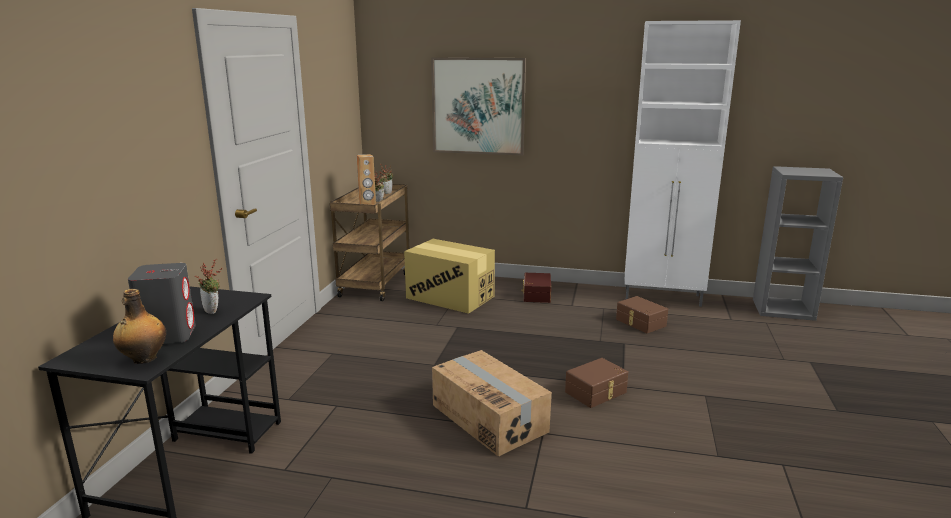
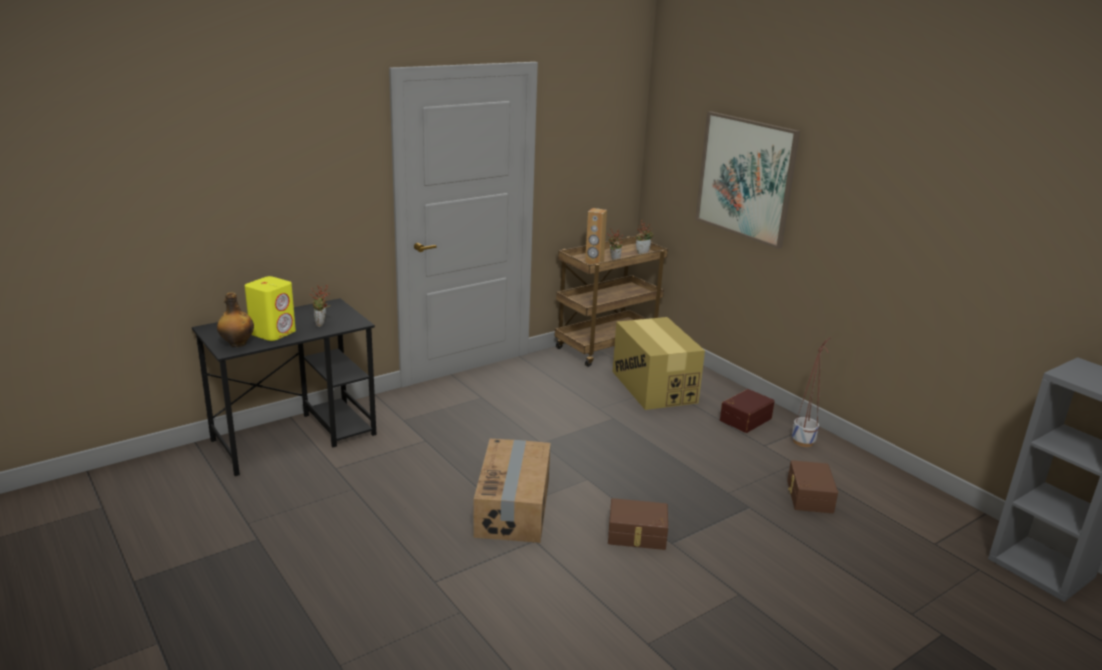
camera: 40 degrees right, 5 degrees up
grey speaker [128,263,196,344] -> yellow speaker [245,276,296,341]
white cabinet [624,20,741,307] -> none
none -> planter [792,338,831,447]

